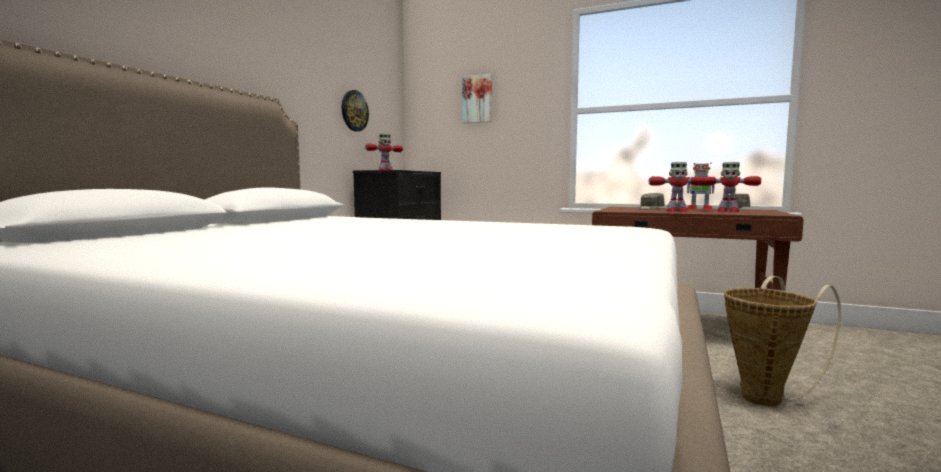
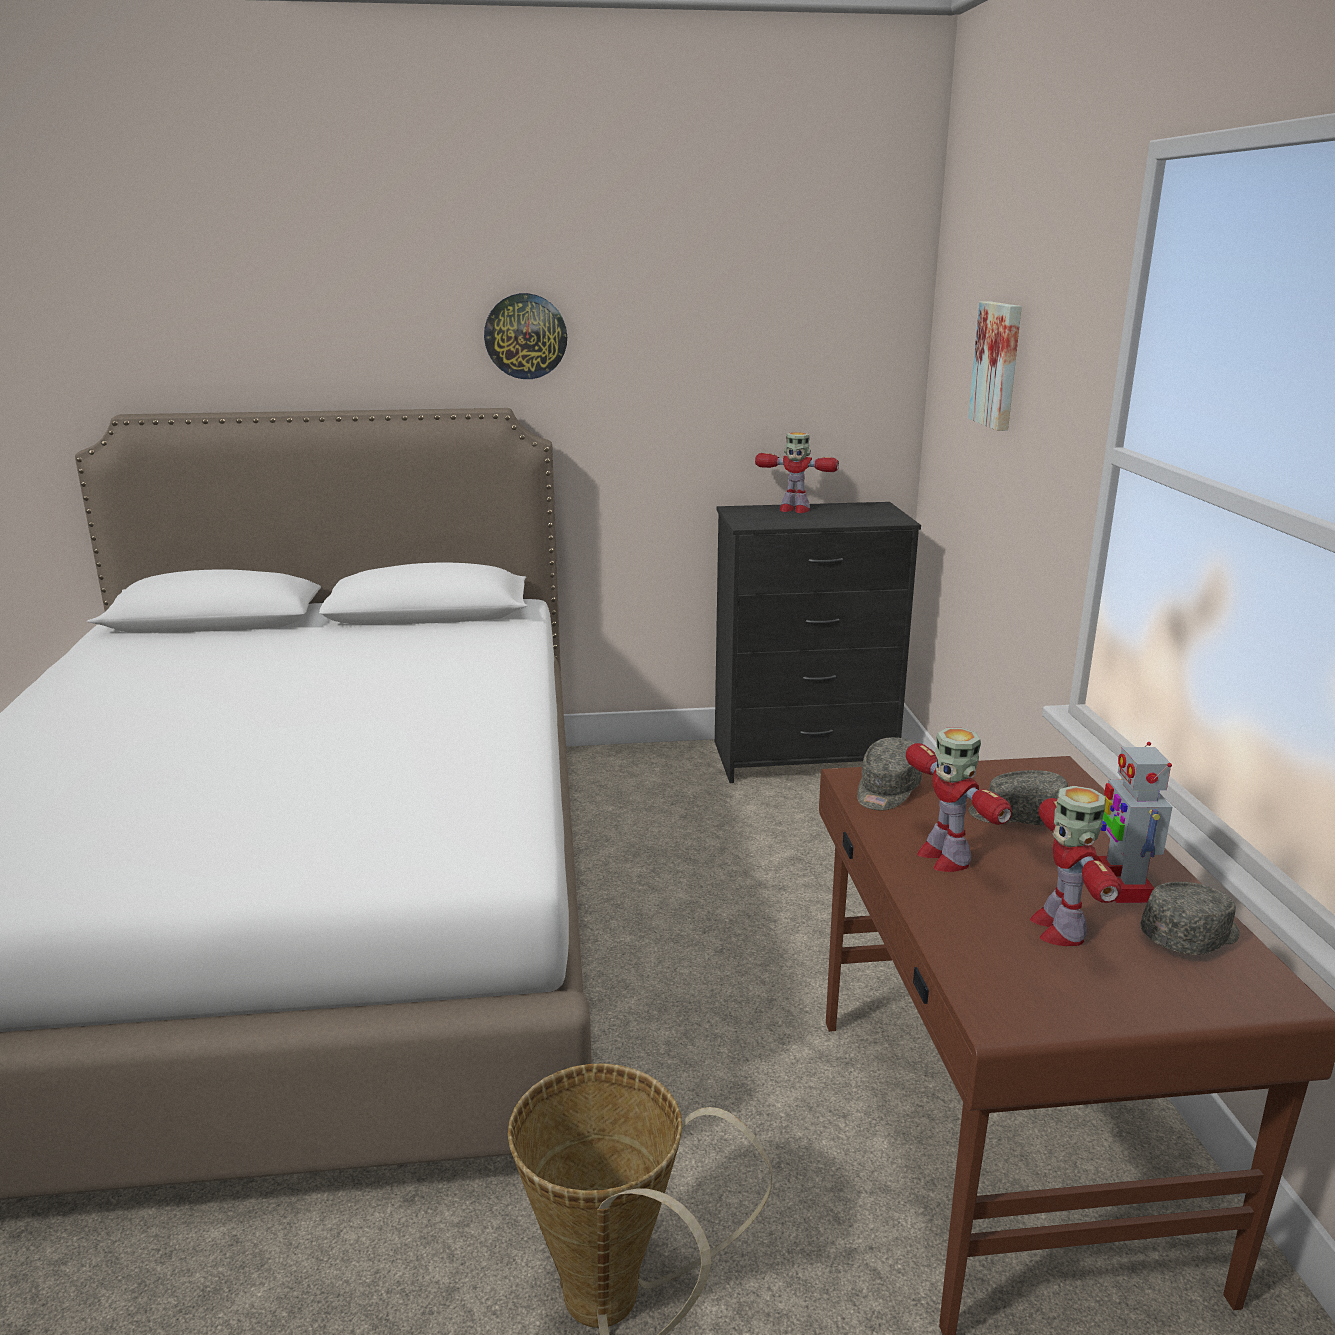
camera: 60 degrees right, 15 degrees up
wall clock [342,90,369,132] -> wall clock moved to [484,293,567,379]
none -> grey cap [857,737,922,811]

